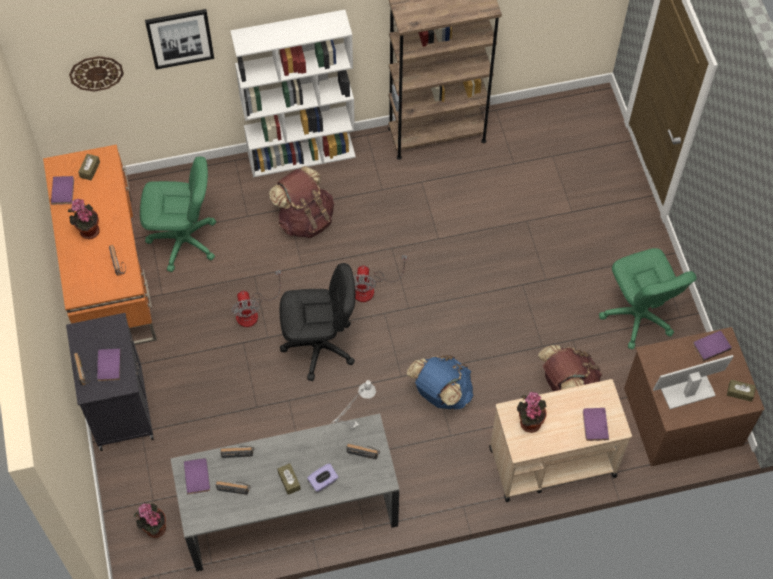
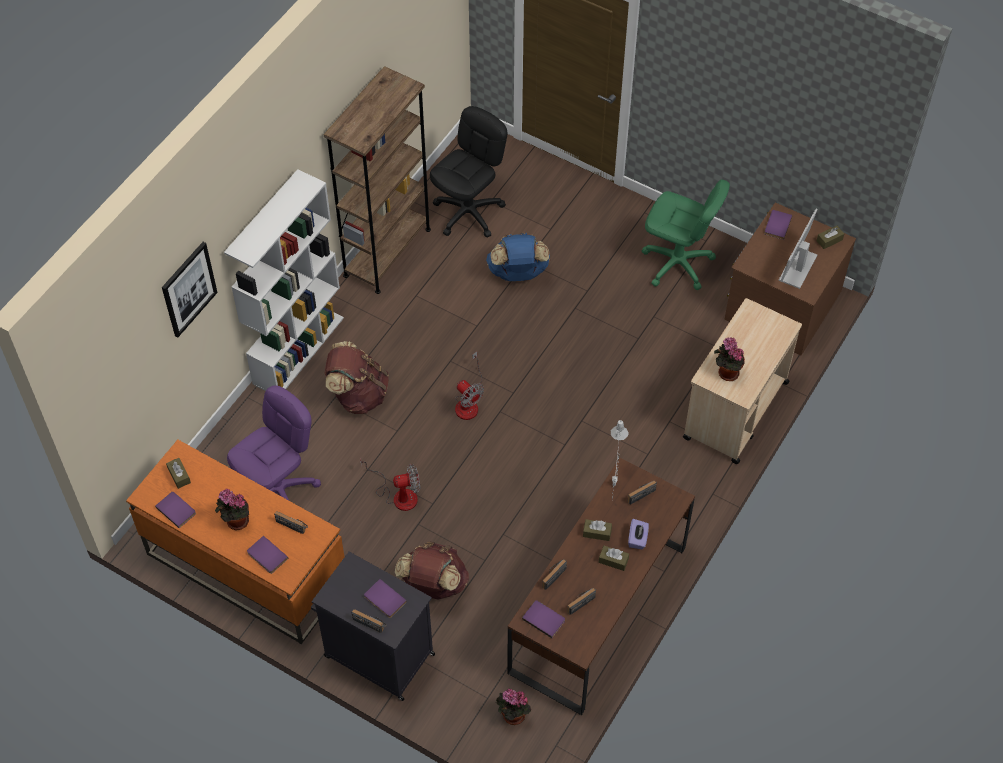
camera: 45 degrees left, 5 degrees down
wall clock [69,56,124,91] -> none
green office chair [140,156,216,272] -> purple office chair [227,385,321,500]
grey desk [170,413,399,571] -> brown desk [507,458,695,716]
fan [232,270,281,327] -> fan turned 45 degrees counterclockwise [360,458,420,511]
black office chair [280,263,355,381] -> black office chair moved to [430,106,508,238]
blue backpack [407,355,473,409] -> blue backpack moved to [486,232,550,281]
brown backpack [538,345,602,392] -> brown backpack moved to [395,542,469,600]
purple book [583,408,609,441] -> purple book moved to [247,536,288,574]
none -> brown tissue box [583,519,612,541]

